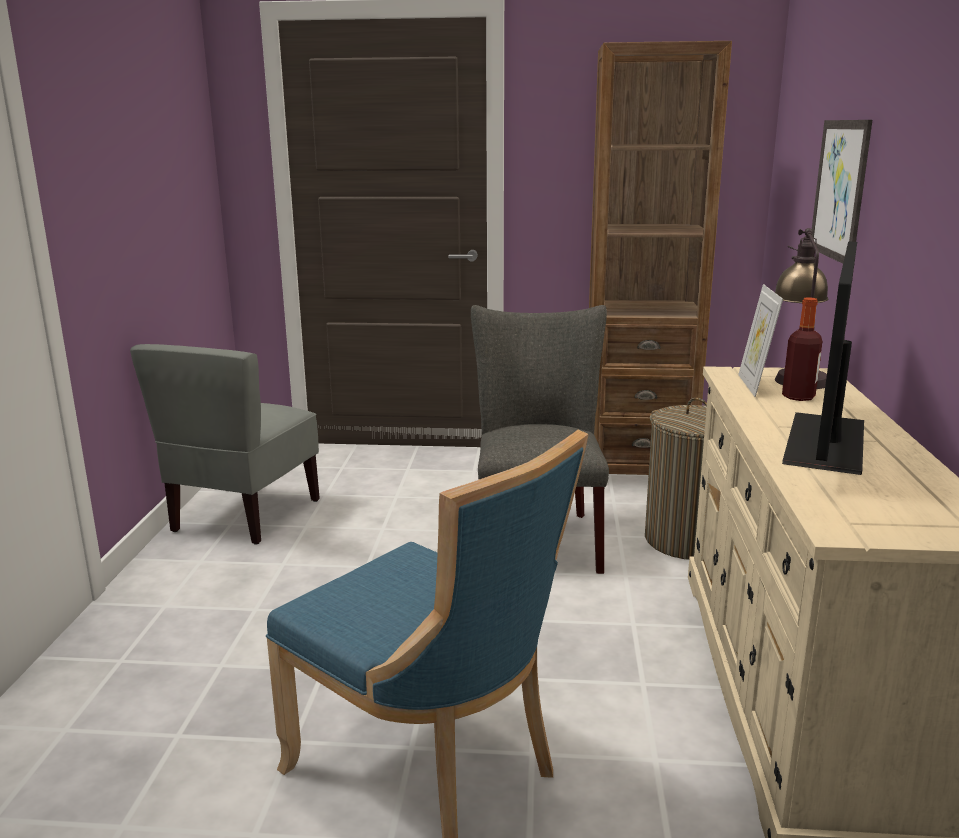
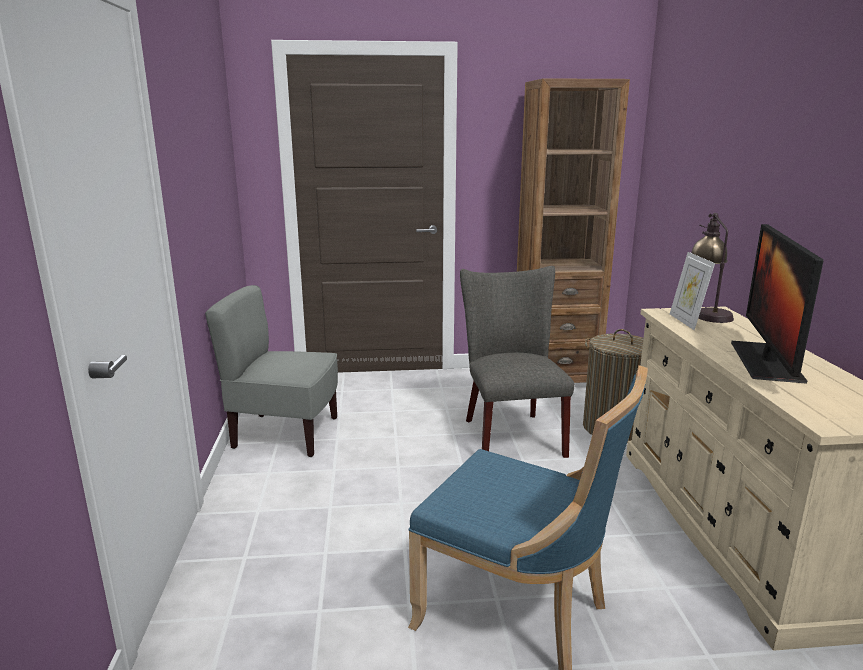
camera: 10 degrees left, 0 degrees up
grey chair [130,344,320,545] -> grey chair turned 90 degrees clockwise [205,285,338,457]
bottle [782,297,823,401] -> none
picture [812,120,872,264] -> none

